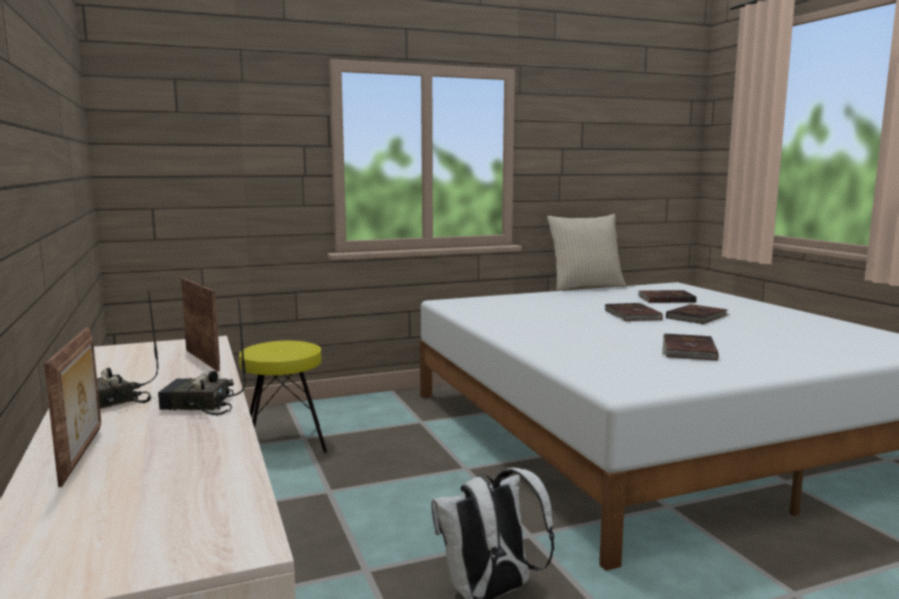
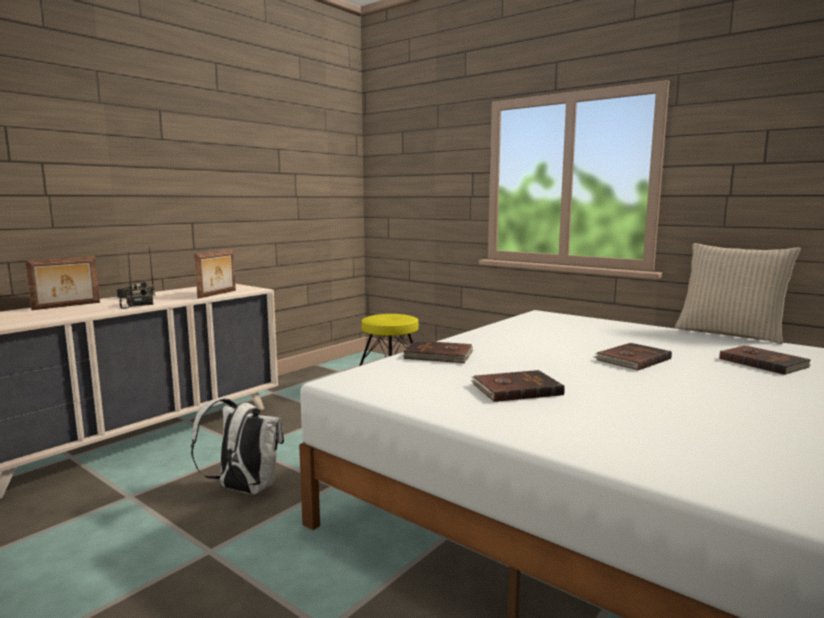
camera: 60 degrees right, 0 degrees up
brown book [666,304,730,324] -> brown book moved to [402,341,473,363]

